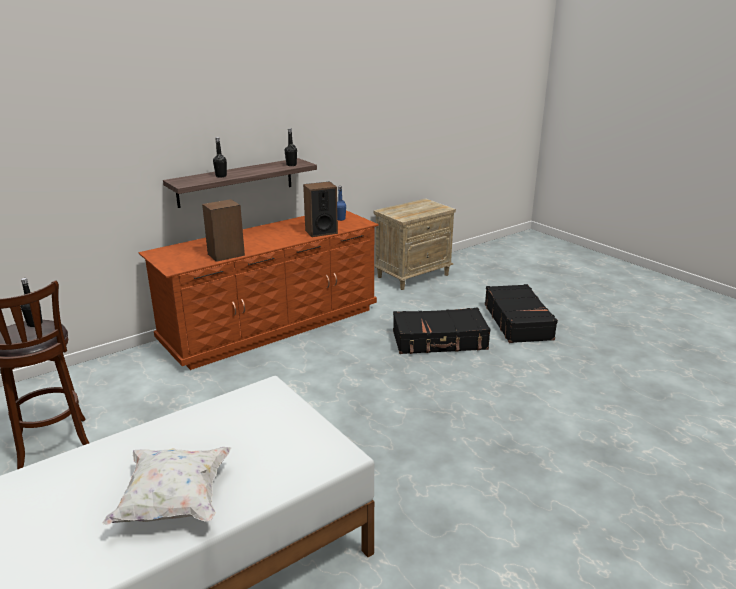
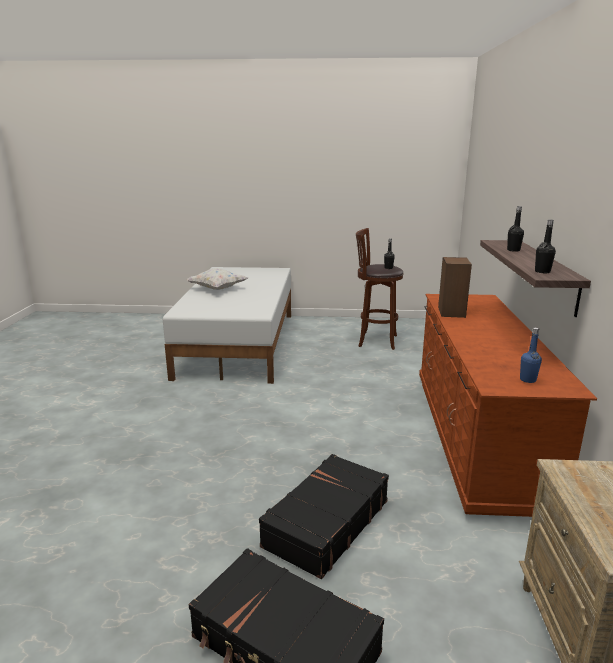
camera: 130 degrees right, 5 degrees down
speaker [303,181,338,237] -> none

